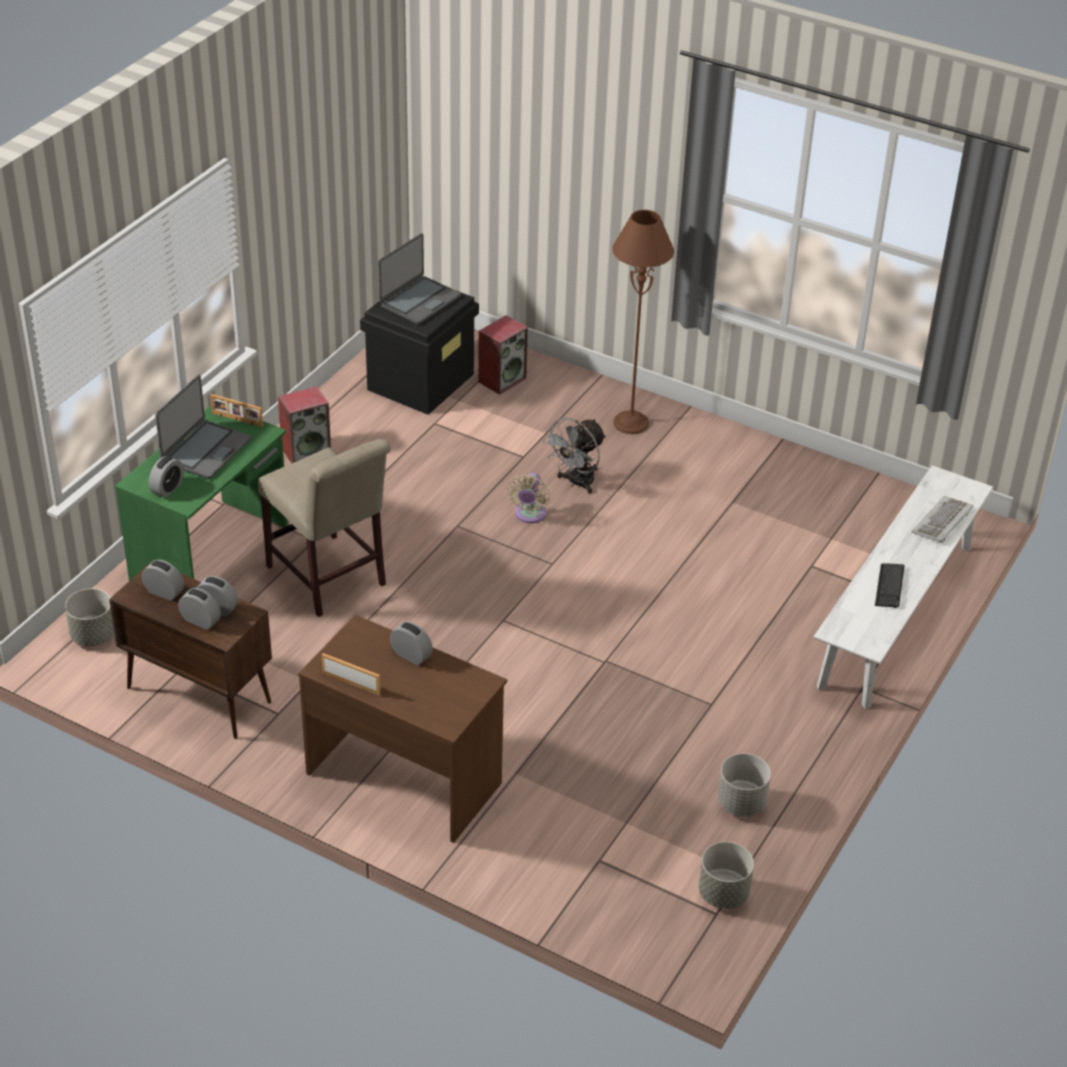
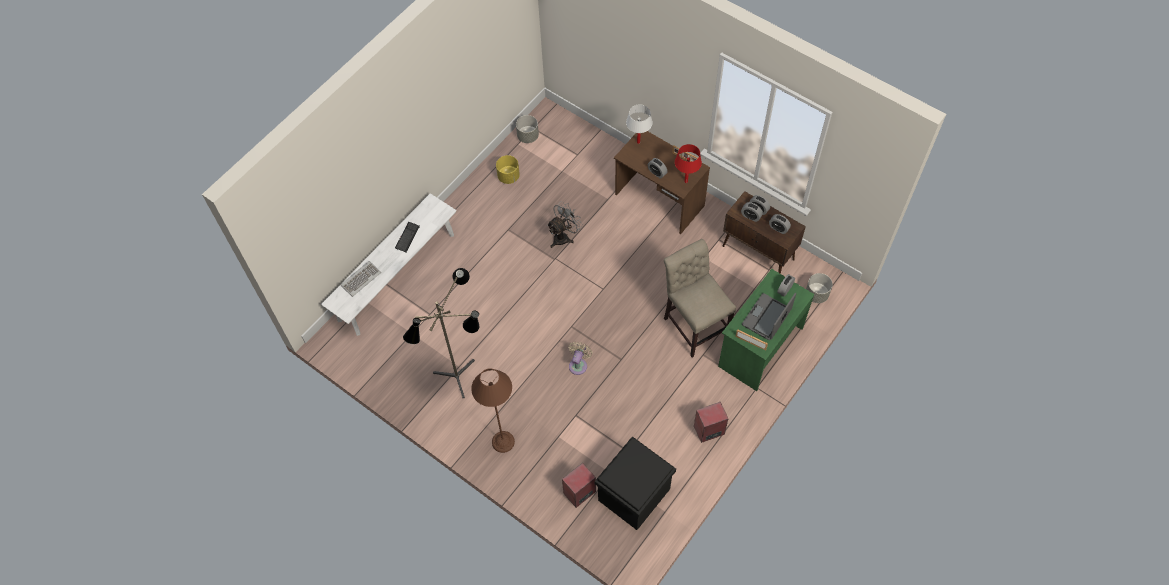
camera: 170 degrees left, 20 degrees up
laptop [378,233,461,325] -> none
grey fan [542,418,606,494] -> grey fan moved to [547,201,583,248]
grey planter [718,753,771,817] -> yellow planter [496,155,520,184]
none -> floor lamp [403,268,479,398]
none -> white table lamp [626,104,653,144]
none -> red table lamp [675,144,702,183]

